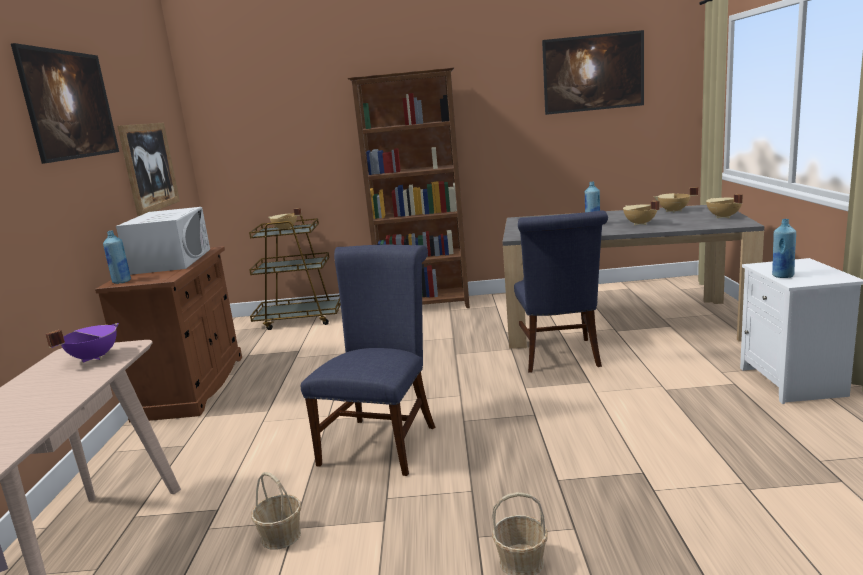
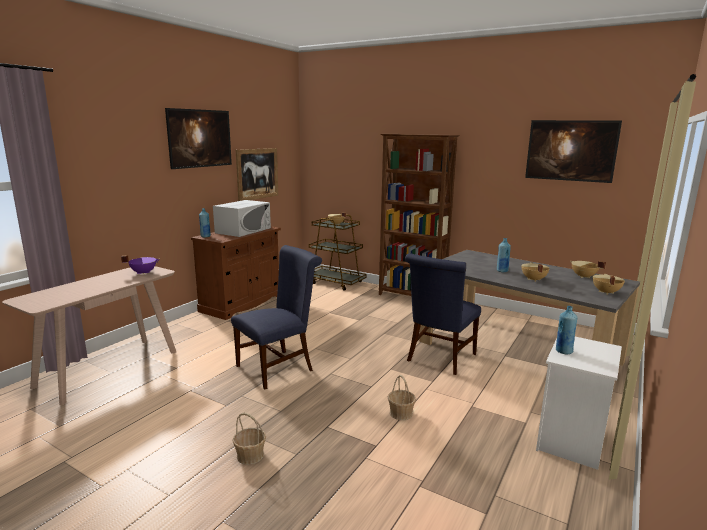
camera: 30 degrees right, 0 degrees up
basket [251,472,301,550] -> basket moved to [388,375,416,420]

